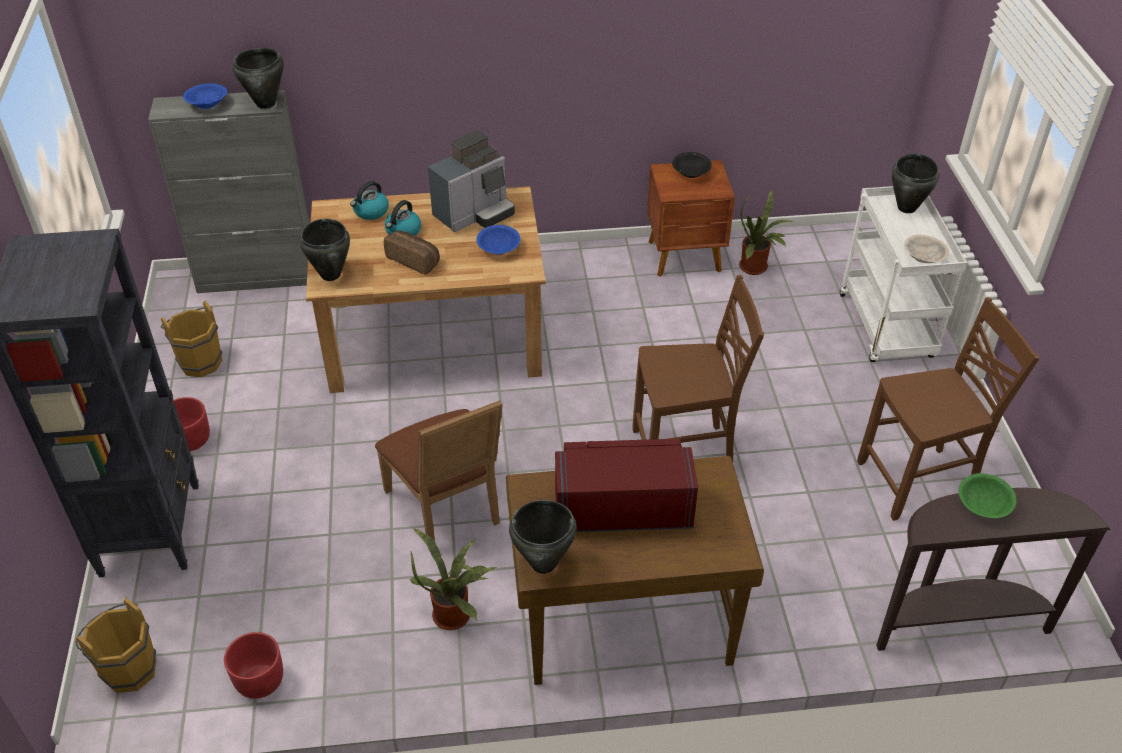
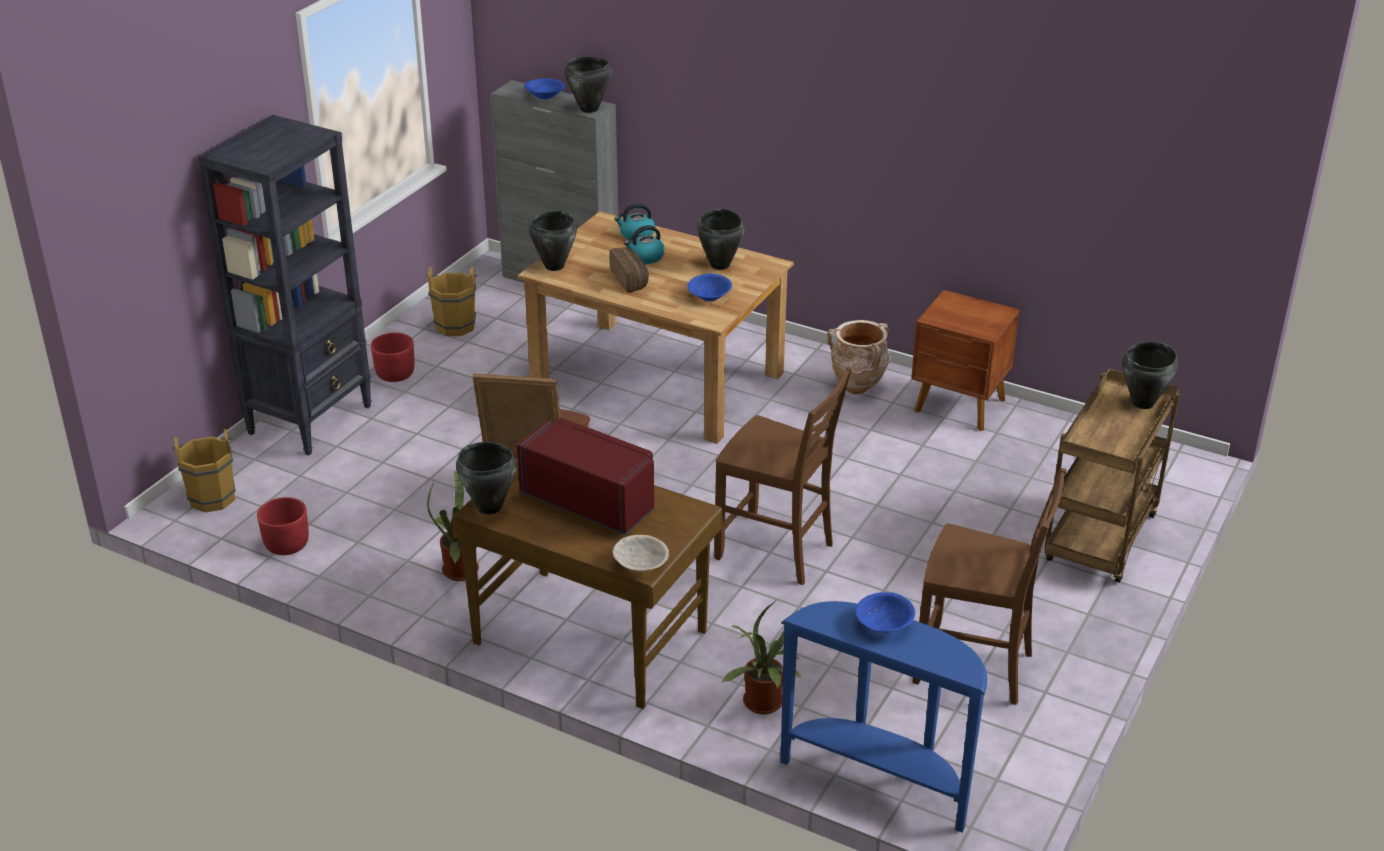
camera: 35 degrees right, 10 degrees down
coffee machine [428,130,515,232] -> black cooking pot [697,209,744,270]
black bowl [672,152,712,178] -> none
potted plant [739,190,795,275] -> potted plant moved to [721,601,801,715]
white cart [840,186,967,362] -> brown cart [1045,369,1180,583]
brown console table [876,488,1111,651] -> blue console table [781,601,987,833]
beige bowl [904,235,949,263] -> beige bowl moved to [613,535,669,572]
green bowl [958,473,1017,518] -> blue bowl [855,592,915,633]
none -> beige vase [827,320,891,395]

